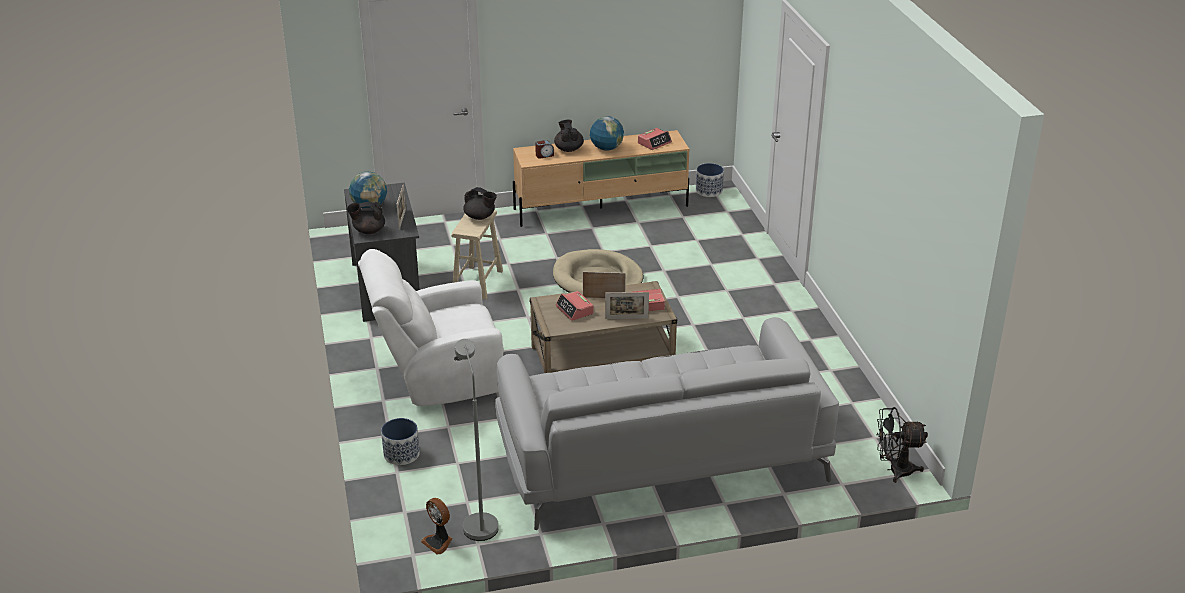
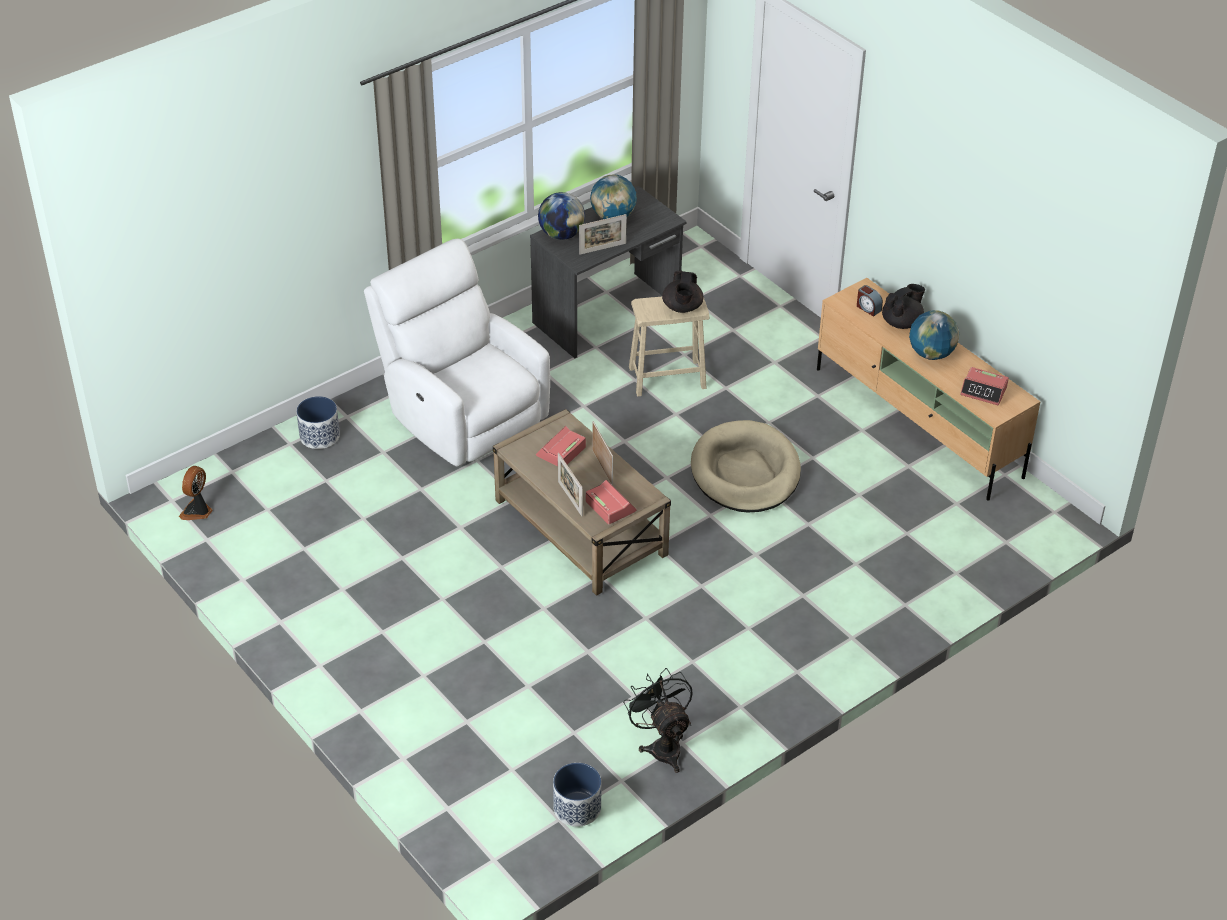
camera: 65 degrees right, 10 degrees up
black teapot [347,202,385,234] -> globe [538,192,585,240]
grey floor lamp [455,339,499,541] -> none
grey sofa [495,317,839,530] -> none
planter [696,163,724,197] -> planter moved to [553,763,601,827]
black fan [877,407,928,483] -> black fan moved to [623,668,693,773]

